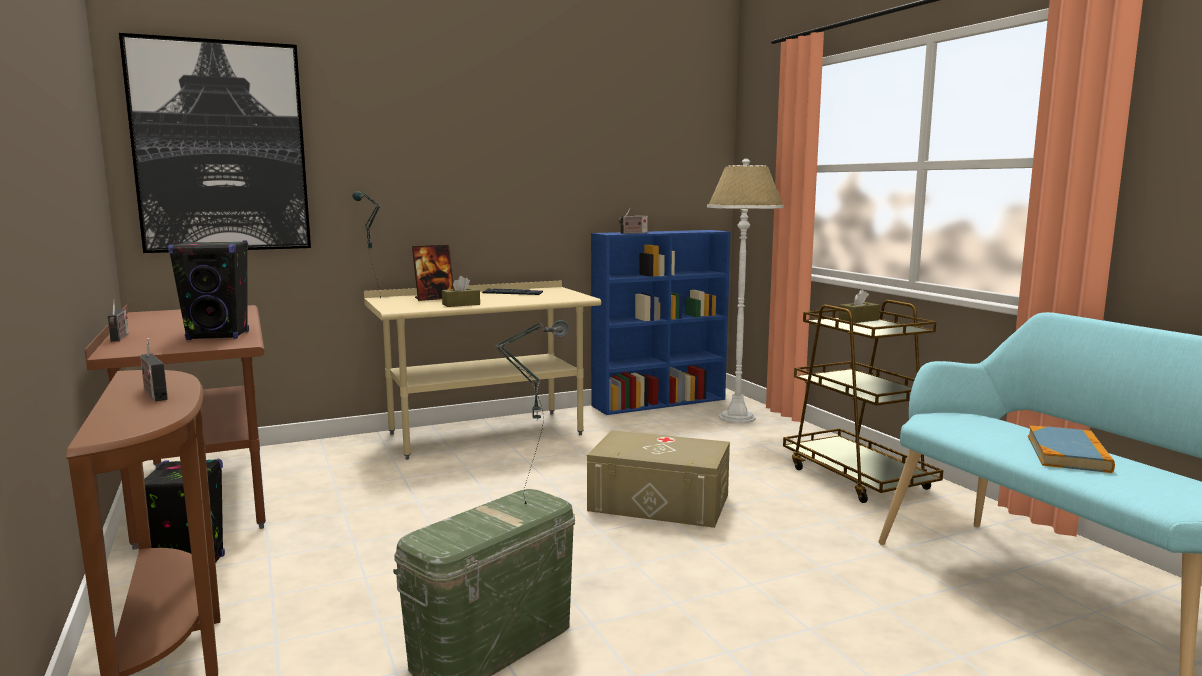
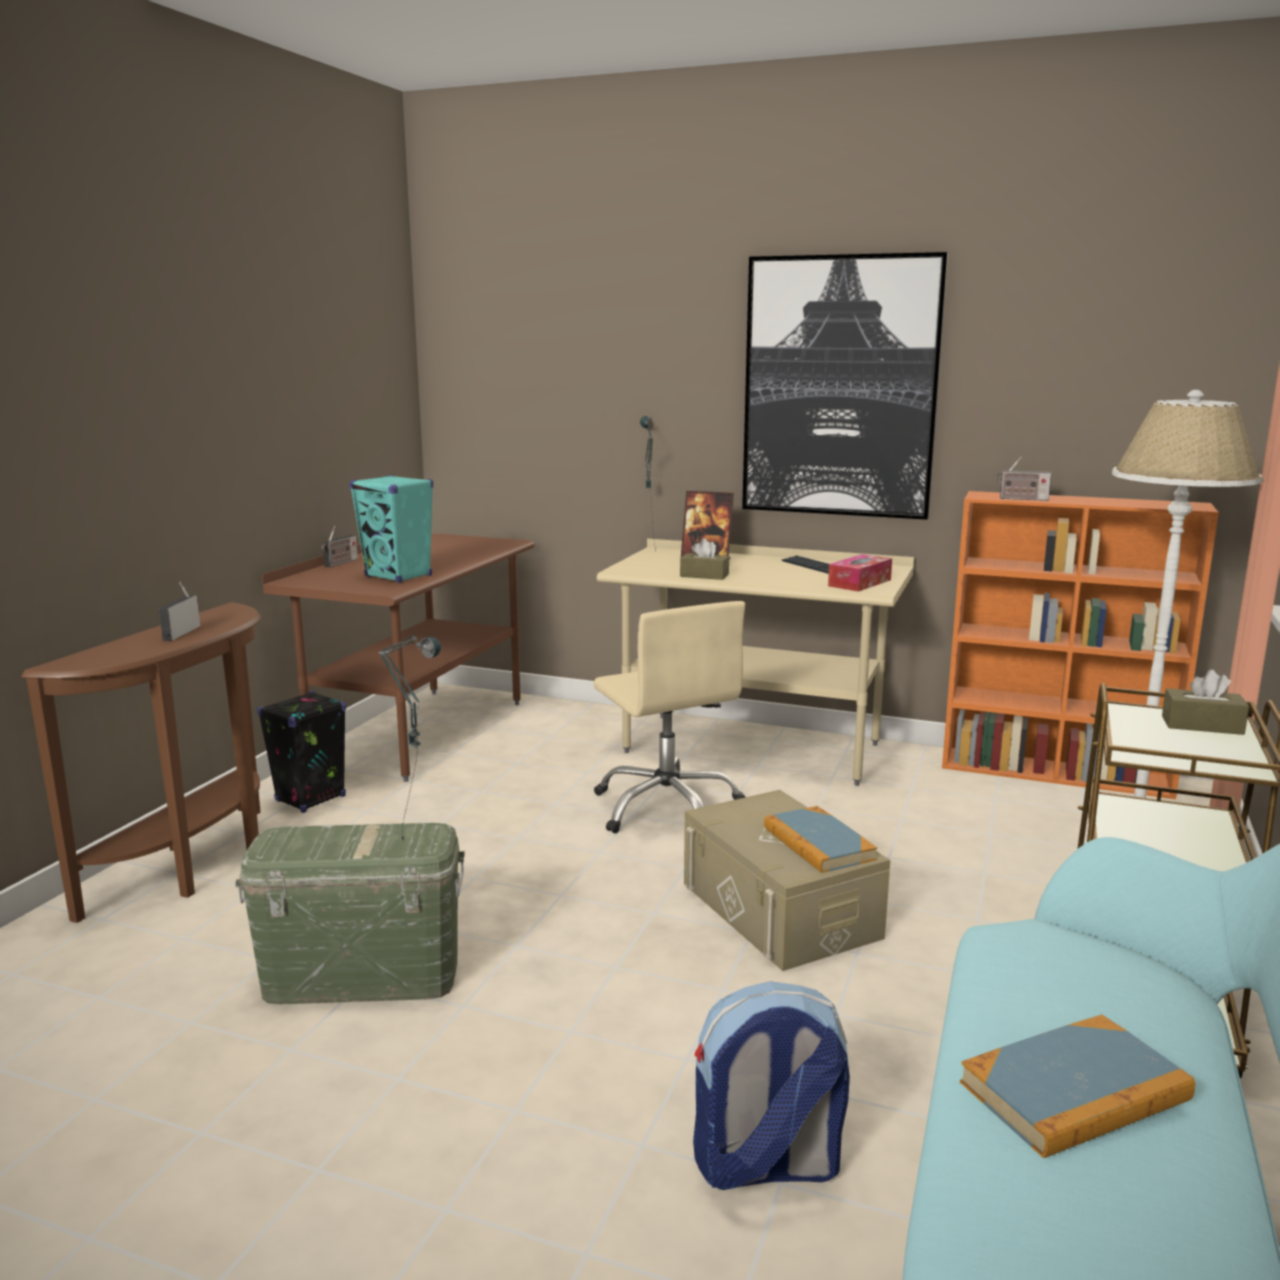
camera: 45 degrees right, 5 degrees up
picture [119,33,311,253] -> picture moved to [742,252,948,520]
black speaker [168,240,249,340] -> turquoise speaker [349,475,433,583]
blue bookcase [591,230,731,415] -> orange bookcase [942,491,1219,799]
none -> beige office chair [593,601,745,833]
none -> backpack [693,981,850,1190]
none -> book [764,806,877,873]
none -> tissue box [828,554,892,592]

